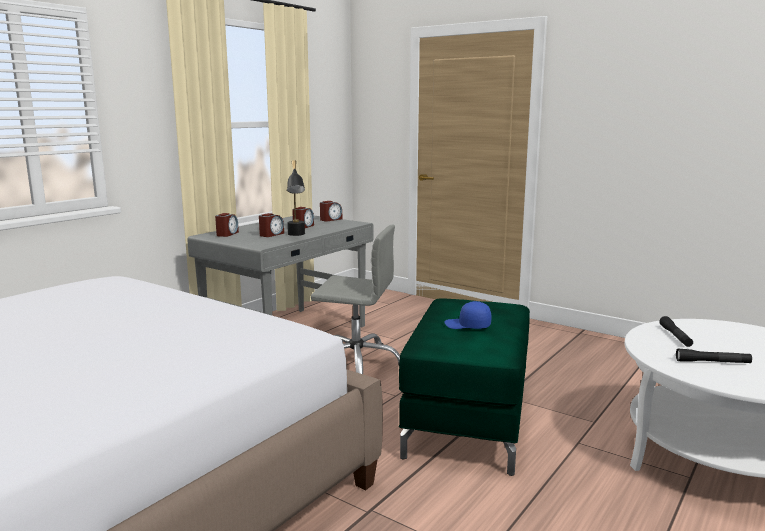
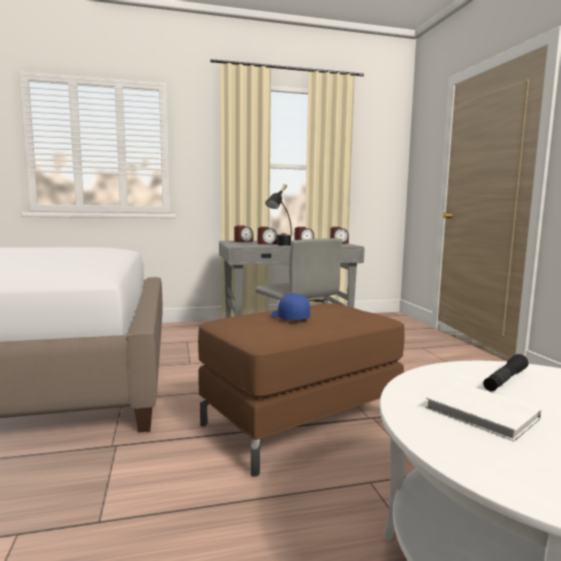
camera: 40 degrees right, 5 degrees down
green ottoman [399,298,530,476] -> brown ottoman [198,303,404,477]
black flashlight [676,349,752,363] -> white book [425,382,542,441]

